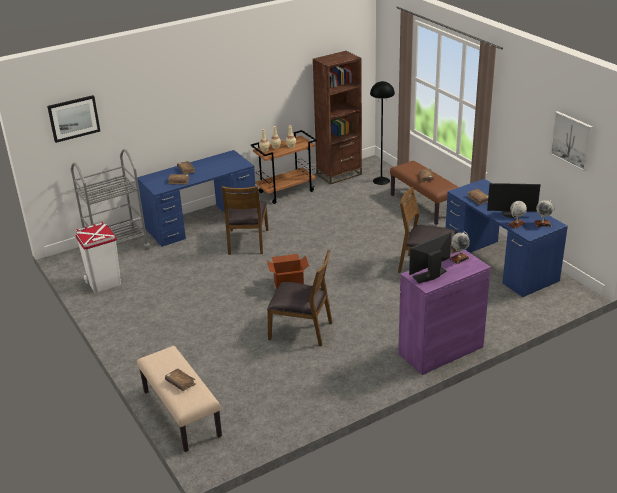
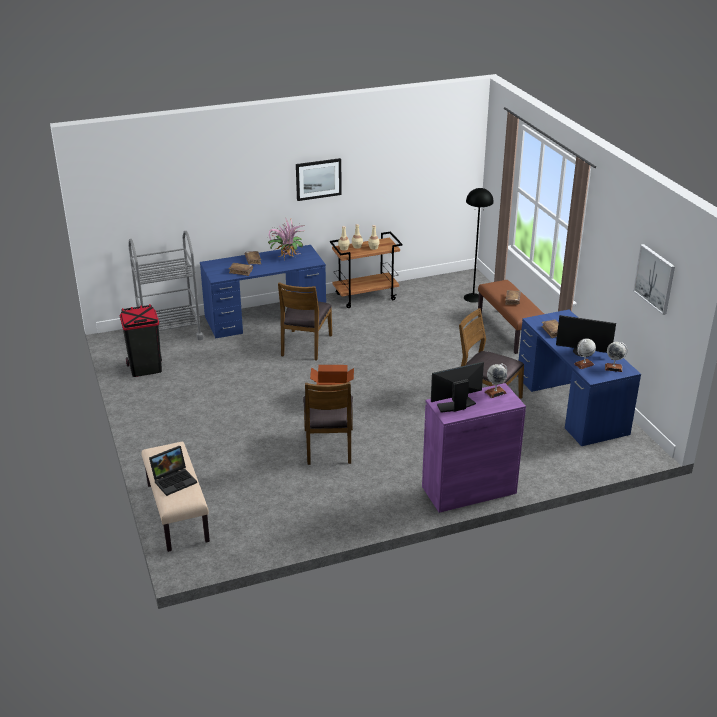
camera: 10 degrees right, 0 degrees up
picture [47,95,100,143] -> picture moved to [296,158,342,201]
white trash can [76,222,121,293] -> black trash can [120,304,162,377]
brown book [165,368,195,391] -> laptop [149,446,197,496]
brown chair [267,250,332,346] -> brown chair turned 60 degrees clockwise [303,382,353,465]
brown bookcase [313,51,362,185] -> none
none -> potted plant [266,218,304,258]

